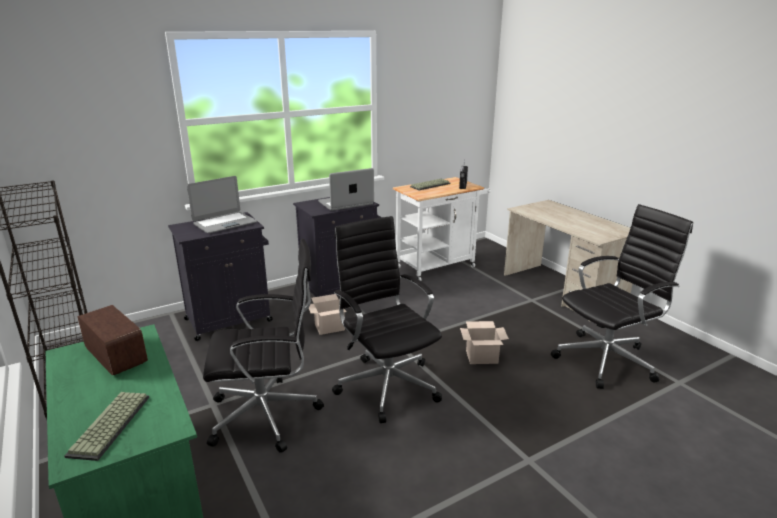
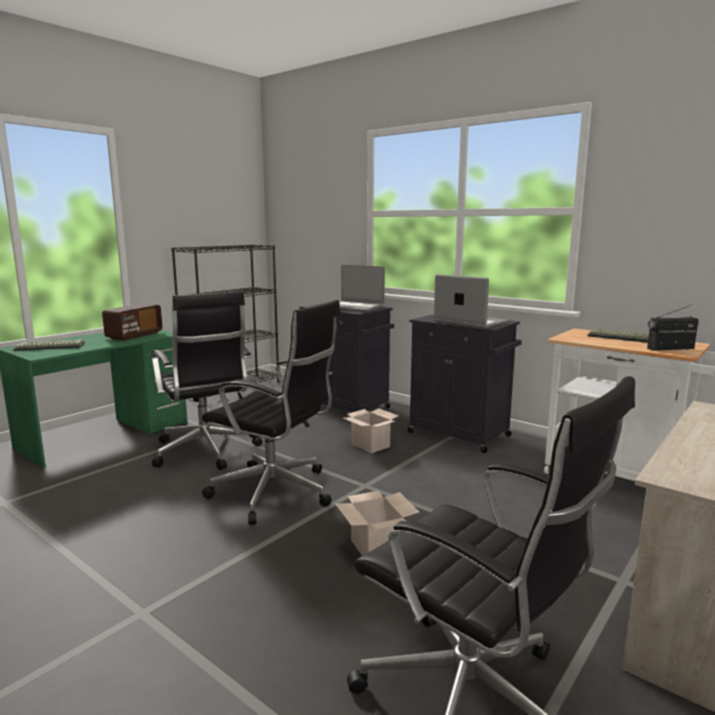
camera: 70 degrees right, 10 degrees down
black office chair [332,216,442,423] -> black office chair turned 75 degrees clockwise [202,300,341,525]

